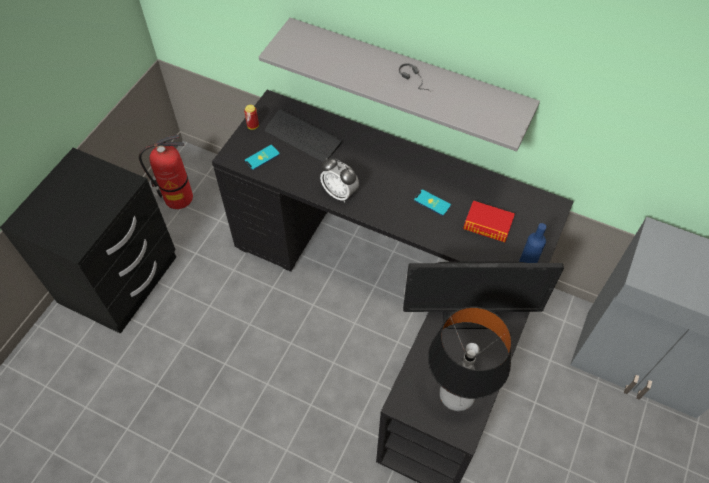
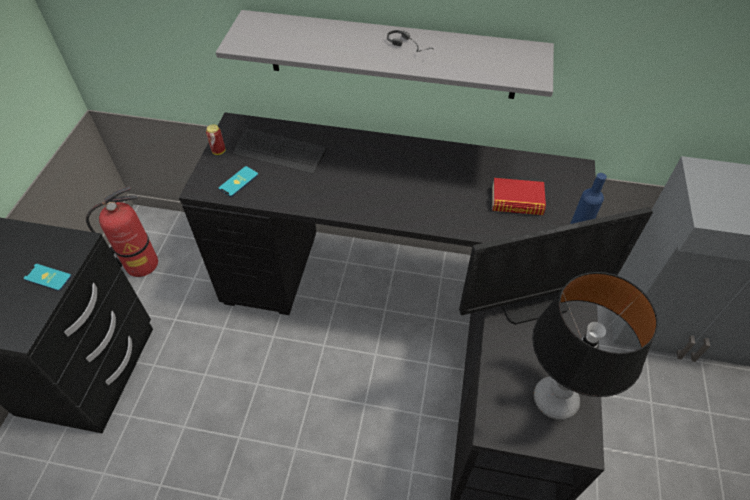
camera: 15 degrees left, 5 degrees down
alarm clock [320,158,359,203] -> none
phone [414,189,451,216] -> phone moved to [24,263,72,291]

